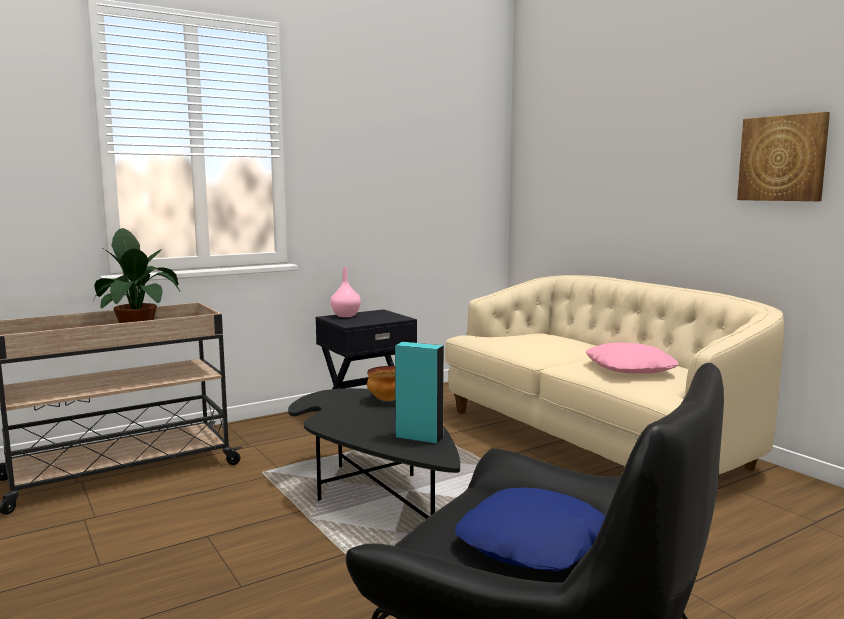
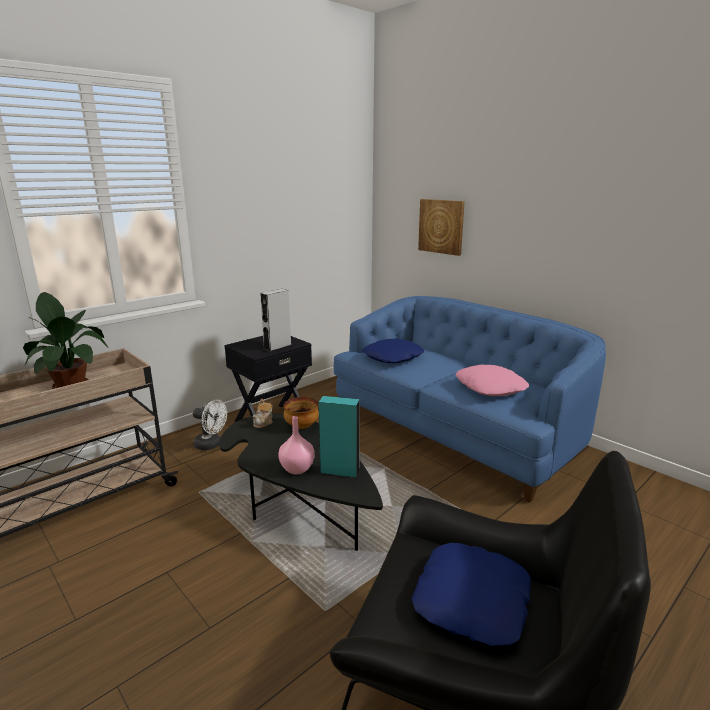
camera: 10 degrees left, 10 degrees up
pink vase [331,267,361,317] -> pink vase moved to [278,416,315,474]
beige sofa [445,275,784,474] -> blue sofa [333,296,606,503]
picture [737,112,830,201] -> picture moved to [418,199,465,256]
none -> white fan [193,400,227,450]
none -> teapot [253,399,273,428]
none -> grey speaker [260,289,291,352]
none -> blue pillow [362,338,424,363]

